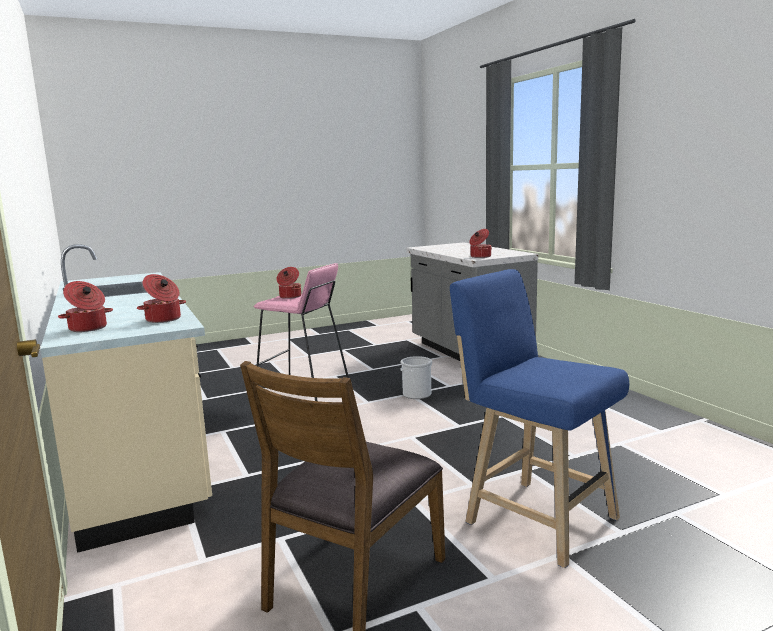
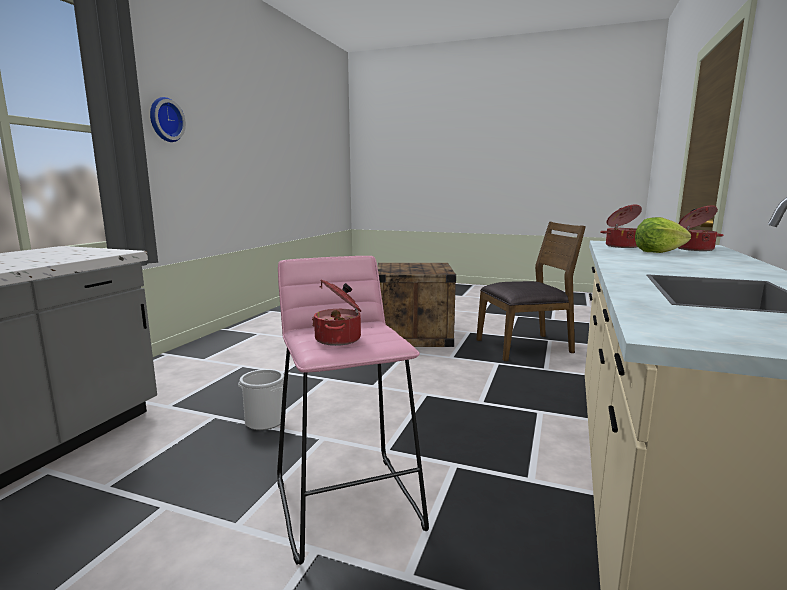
camera: 135 degrees left, 0 degrees up
blue stool [450,269,629,568] -> crate [378,263,456,347]
cooking pot [469,229,492,258] -> none
none -> wall clock [150,97,186,142]
none -> lettuce [635,217,691,253]

